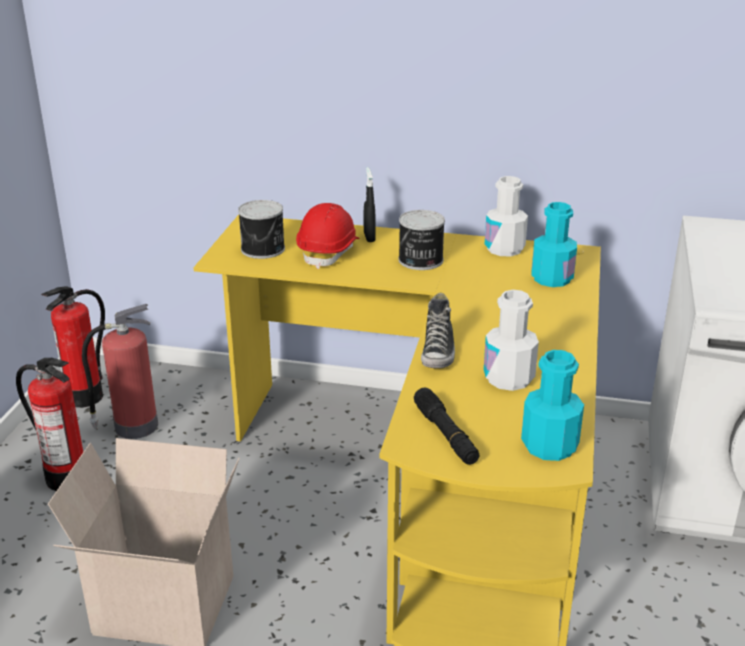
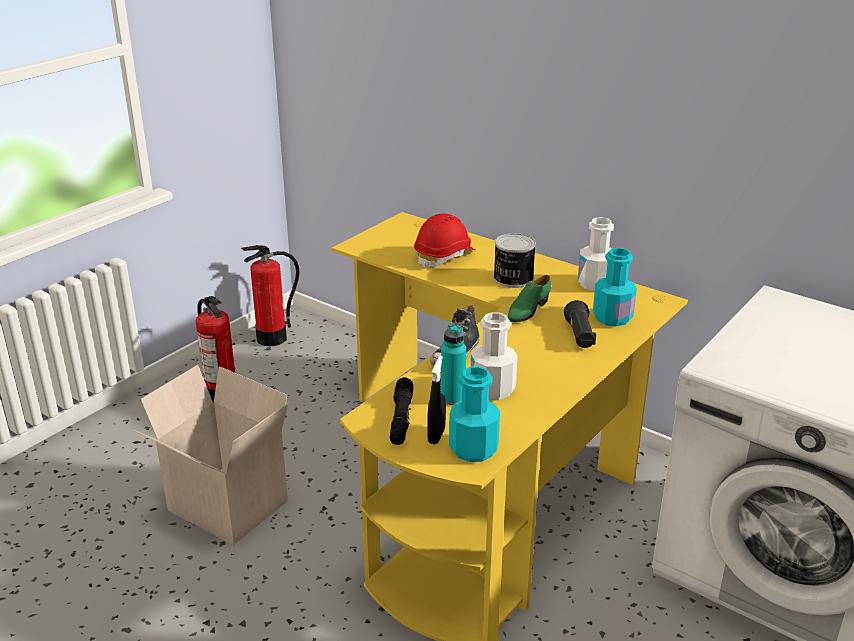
camera: 25 degrees right, 0 degrees up
fire extinguisher [82,304,158,439] -> none
can [238,200,285,259] -> none
black spray bottle [364,167,376,242] -> black spray bottle moved to [427,356,446,444]
none -> turquoise bottle [441,324,466,405]
none -> green shoe [507,275,551,322]
none -> black flashlight [564,300,596,348]

